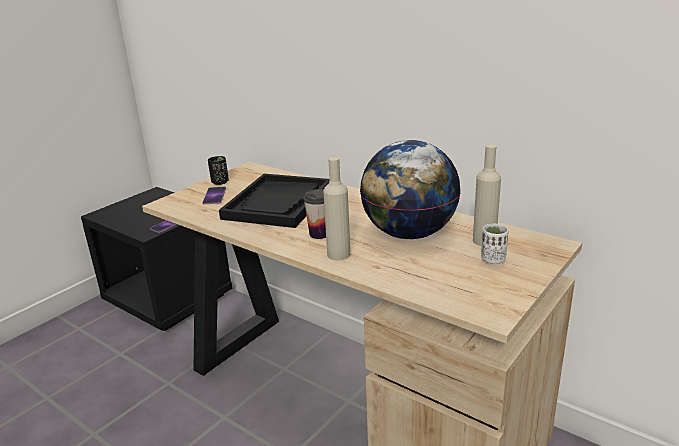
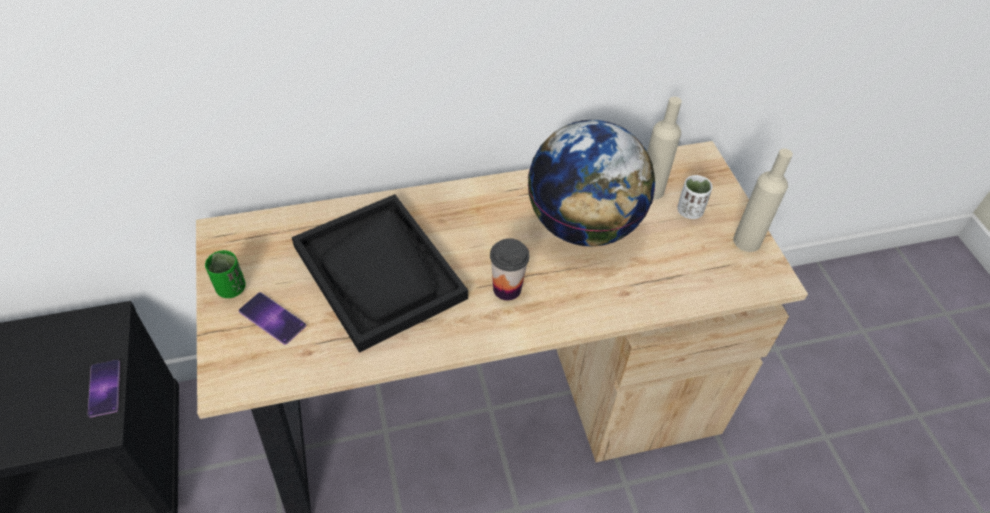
camera: 55 degrees left, 25 degrees up
black cup [208,156,229,185] -> green cup [205,250,246,298]
beige bottle [323,157,350,260] -> beige bottle moved to [733,149,793,252]

